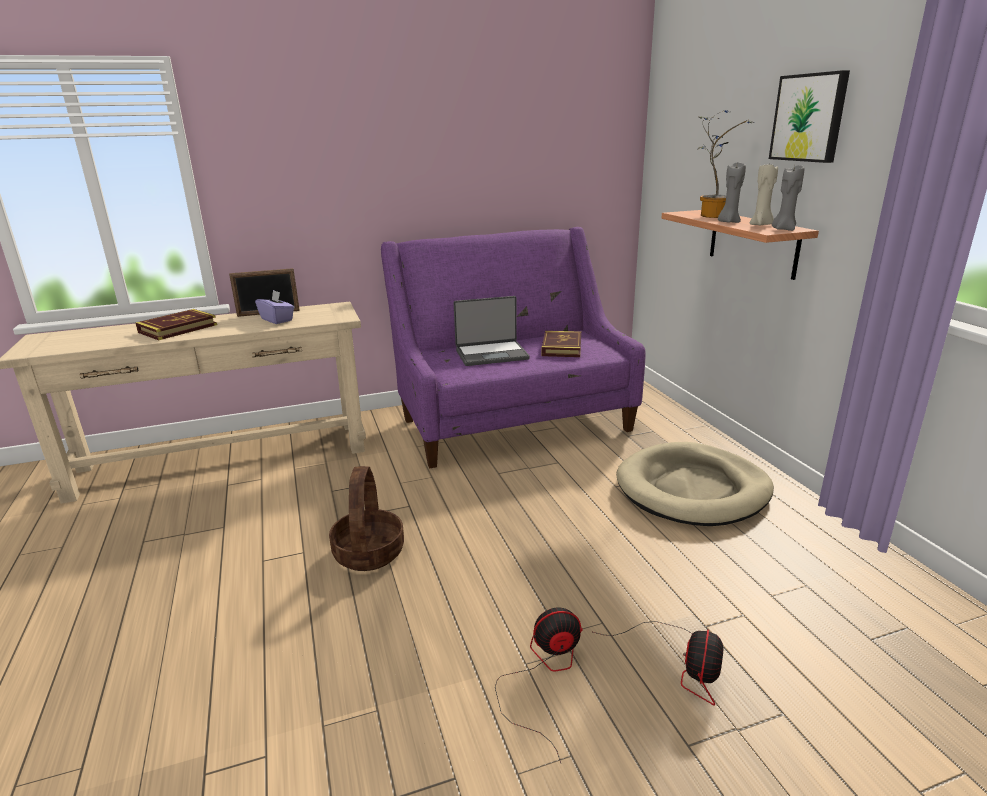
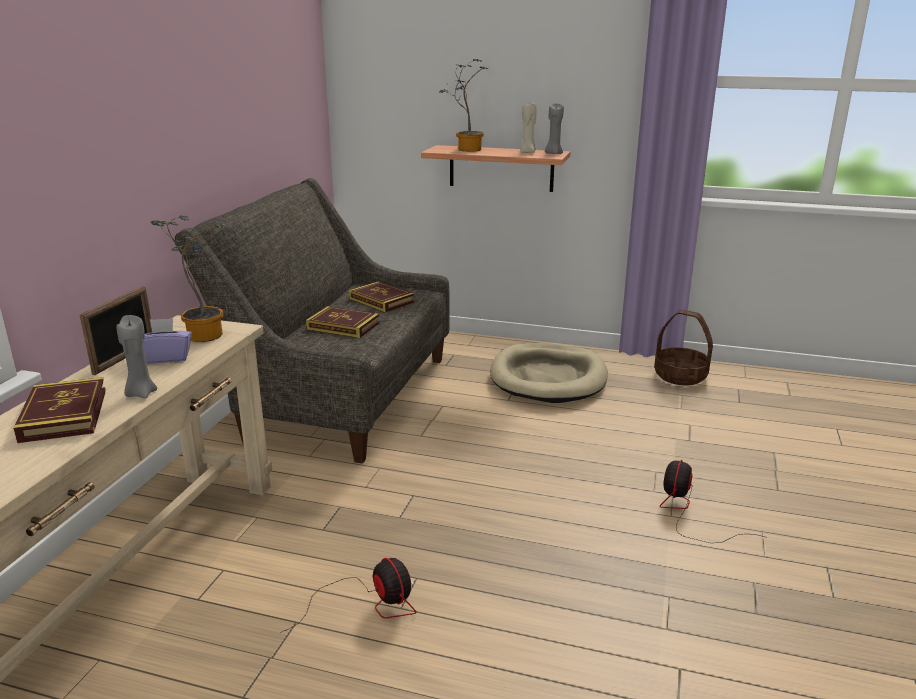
camera: 55 degrees left, 0 degrees up
basket [329,466,404,571] -> basket moved to [654,310,713,385]
purple sofa [381,227,645,468] -> grey sofa [175,178,450,464]
laptop [454,296,530,366] -> book [306,306,380,338]
fan [593,621,723,706] -> fan moved to [280,558,417,633]
grey candle [718,162,746,223] -> grey candle moved to [116,315,157,398]
picture [769,70,850,163] -> none
none -> potted plant [151,215,227,342]

